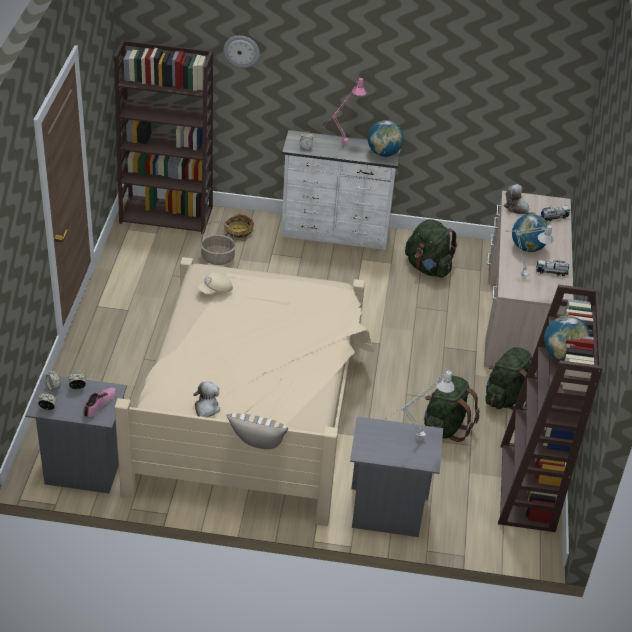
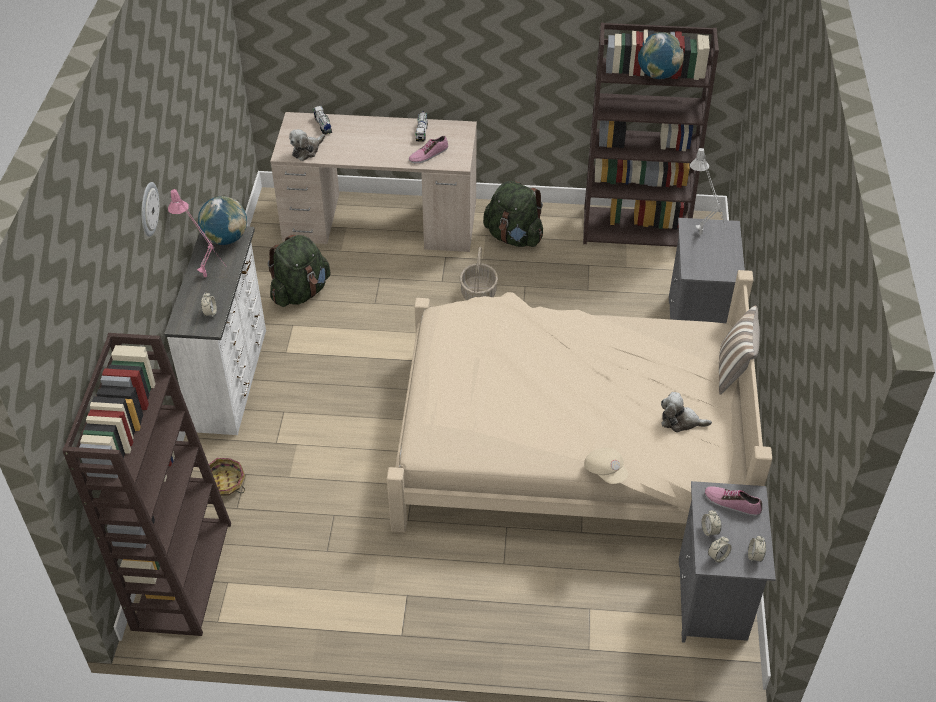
camera: 90 degrees left, 5 degrees up
beige cap [198,272,233,294] -> beige cap moved to [584,448,628,484]
basket [200,221,236,265] -> basket moved to [460,247,498,300]
wall clock [224,36,260,68] -> wall clock moved to [141,182,159,237]
green backpack [424,376,480,442] -> none
grey table lamp [509,224,554,276] -> shoe [409,136,448,164]
globe [512,214,548,252] -> none

